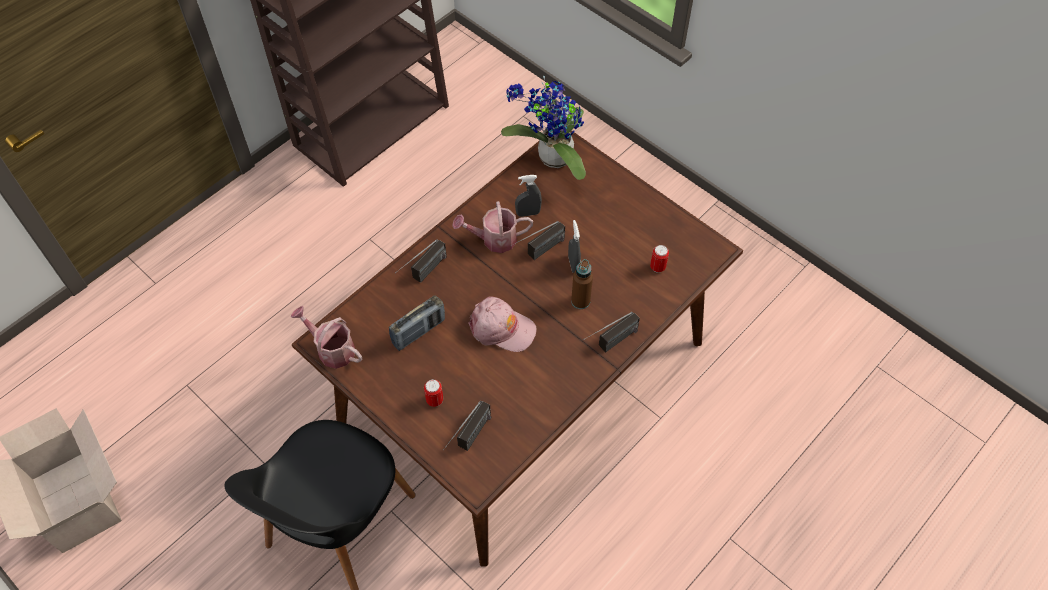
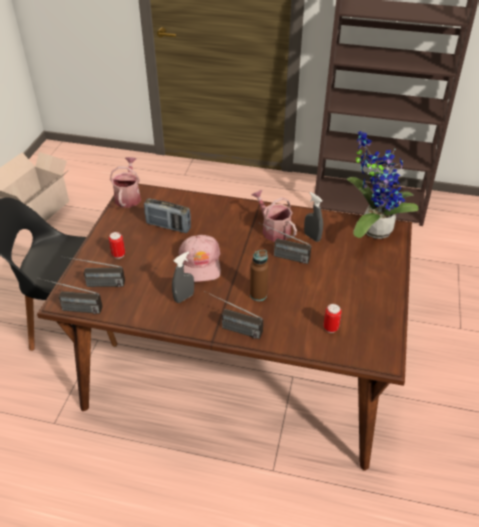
camera: 60 degrees right, 15 degrees down
radio [395,239,447,283] -> radio moved to [37,278,103,314]
grey spray bottle [568,220,581,273] -> grey spray bottle moved to [172,252,194,303]

